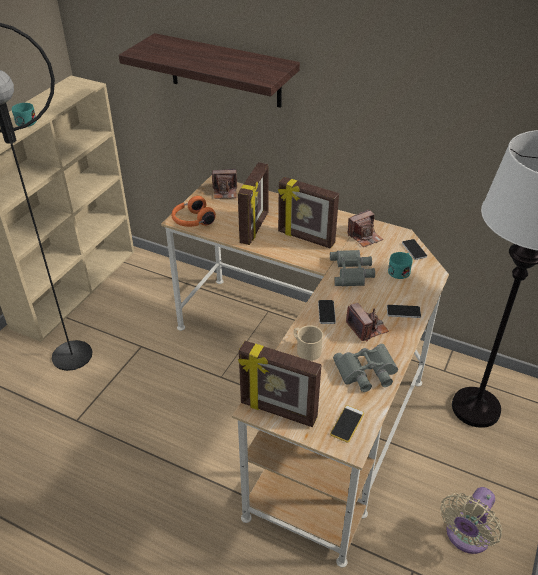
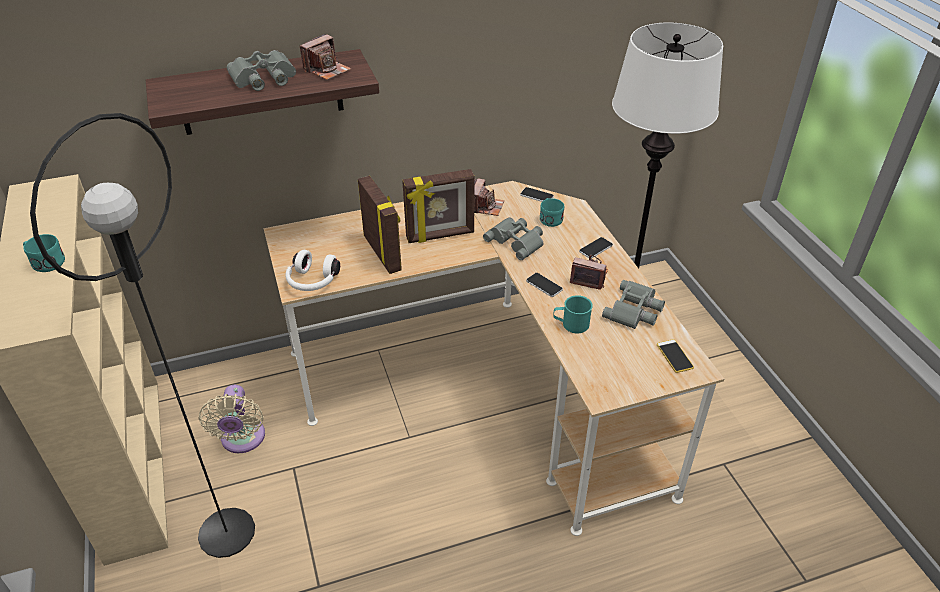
camera: 45 degrees left, 0 degrees up
orange headphones [172,196,216,227] -> white headphones [285,250,340,291]
camera [212,169,237,199] -> camera moved to [300,34,351,80]
picture frame [238,341,322,427] -> none
beige mug [294,325,323,361] -> turquoise mug [553,295,593,333]
beige fan [440,487,502,554] -> beige fan moved to [198,385,265,453]
none -> grey binoculars [227,50,296,91]

